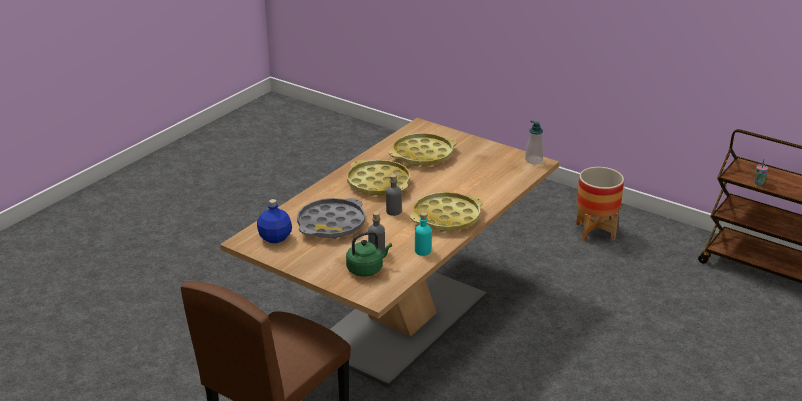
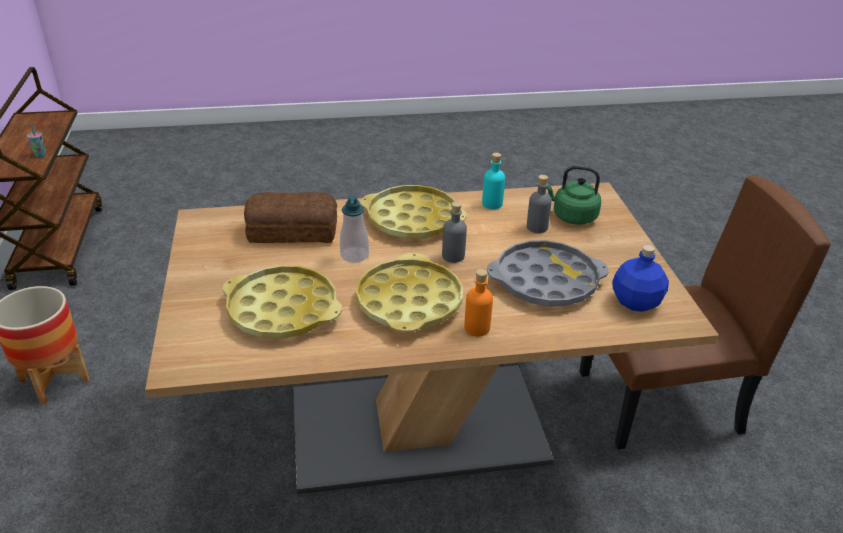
camera: 135 degrees left, 5 degrees up
soap dispenser [525,120,544,164] -> soap dispenser moved to [340,195,369,263]
none -> bread [244,192,337,243]
none -> orange bottle [464,269,493,336]

